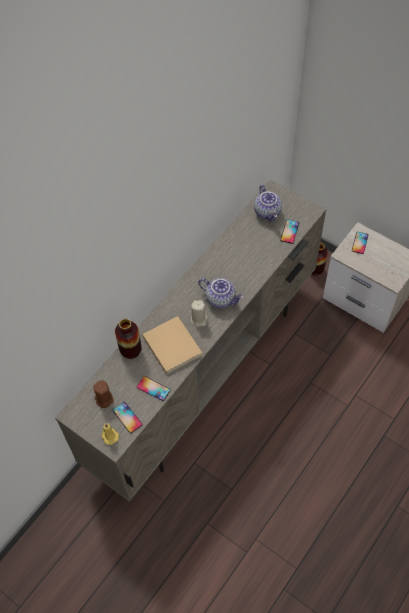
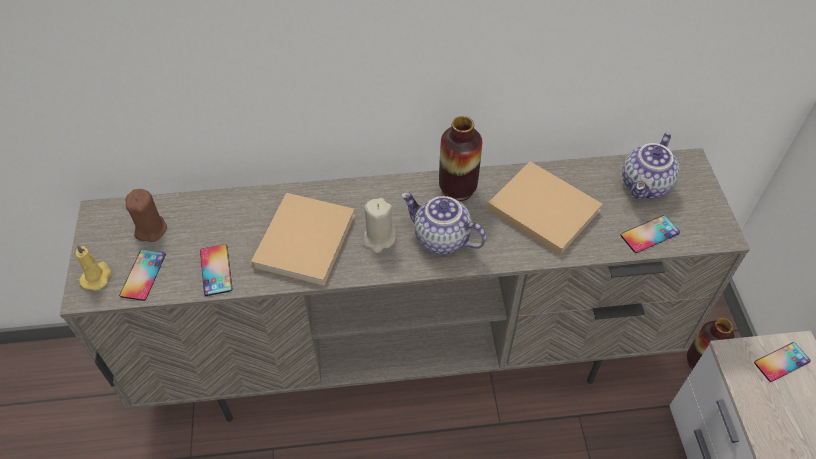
camera: 45 degrees right, 5 degrees down
vase [115,319,142,359] -> vase moved to [439,116,482,201]
teapot [198,278,244,309] -> teapot turned 135 degrees clockwise [401,192,487,254]
none -> beige book [487,161,603,255]

